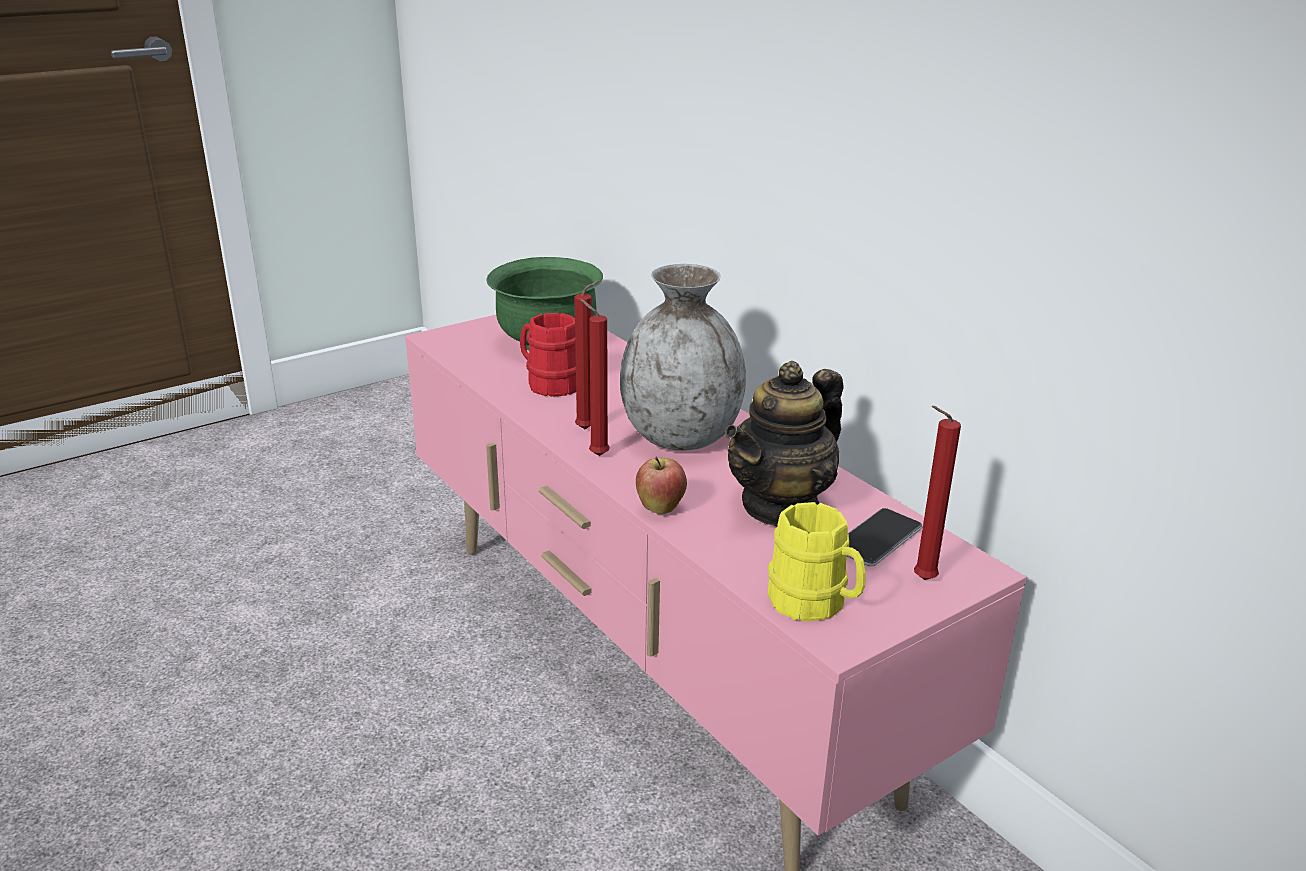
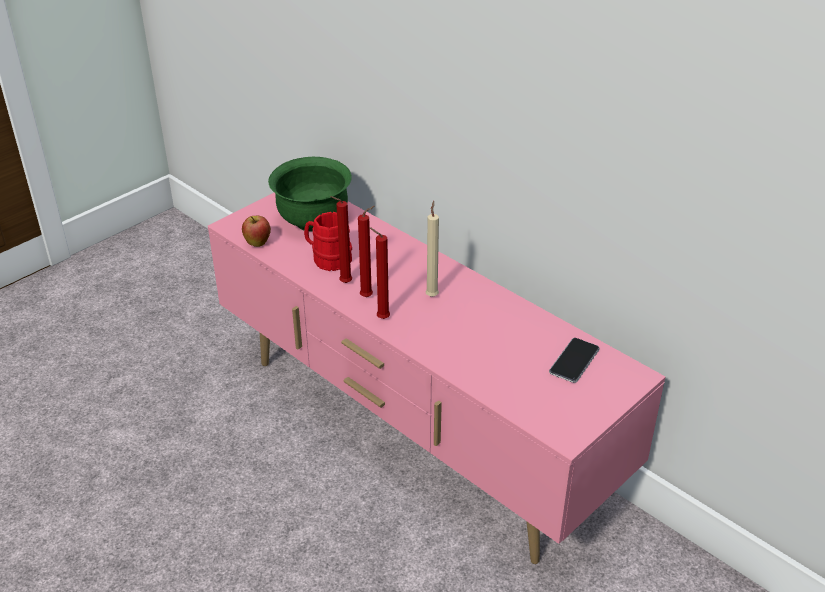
camera: 10 degrees left, 10 degrees up
grey vase [620,264,746,450] -> beige candle [426,201,439,297]
apple [636,457,687,514] -> apple moved to [242,216,271,247]
teapot [725,361,843,526] -> none
yellow mug [768,502,866,621] -> none
red candle [914,406,961,580] -> red candle moved to [330,196,352,283]

